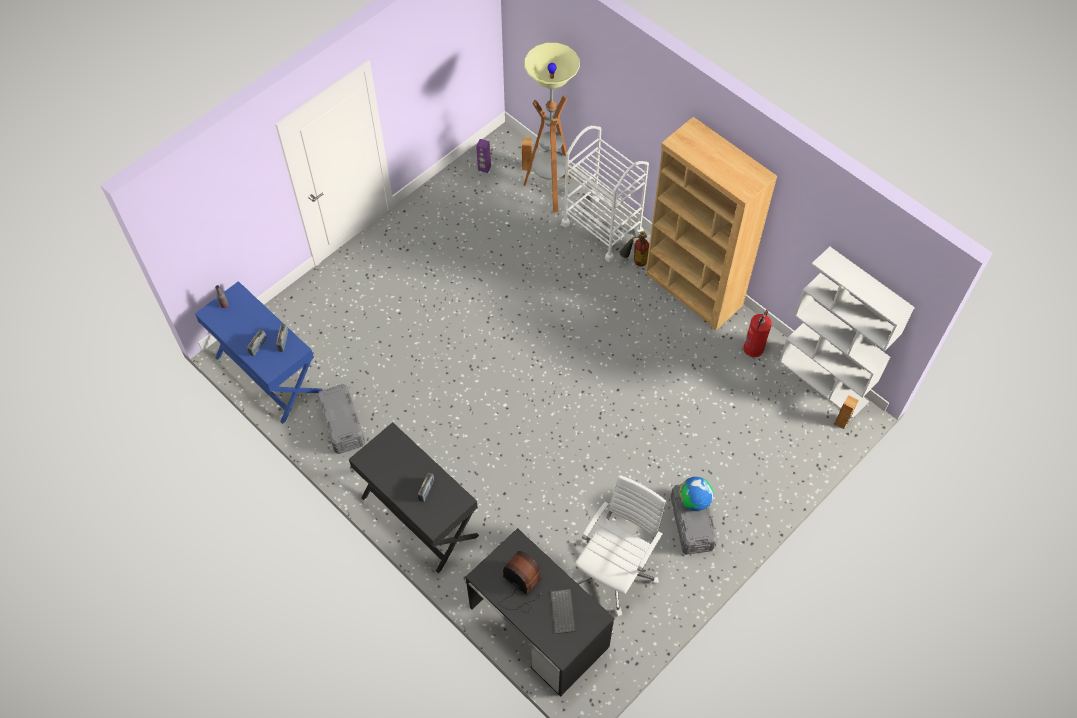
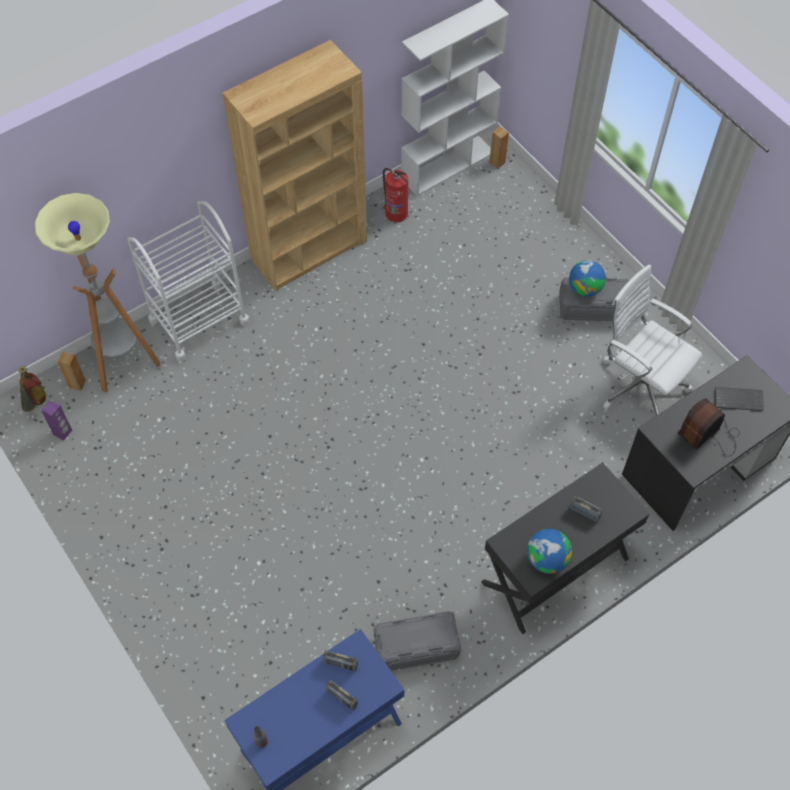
camera: 80 degrees left, 0 degrees up
fire extinguisher [619,231,649,267] -> fire extinguisher moved to [19,366,46,412]
none -> globe [527,529,572,574]

